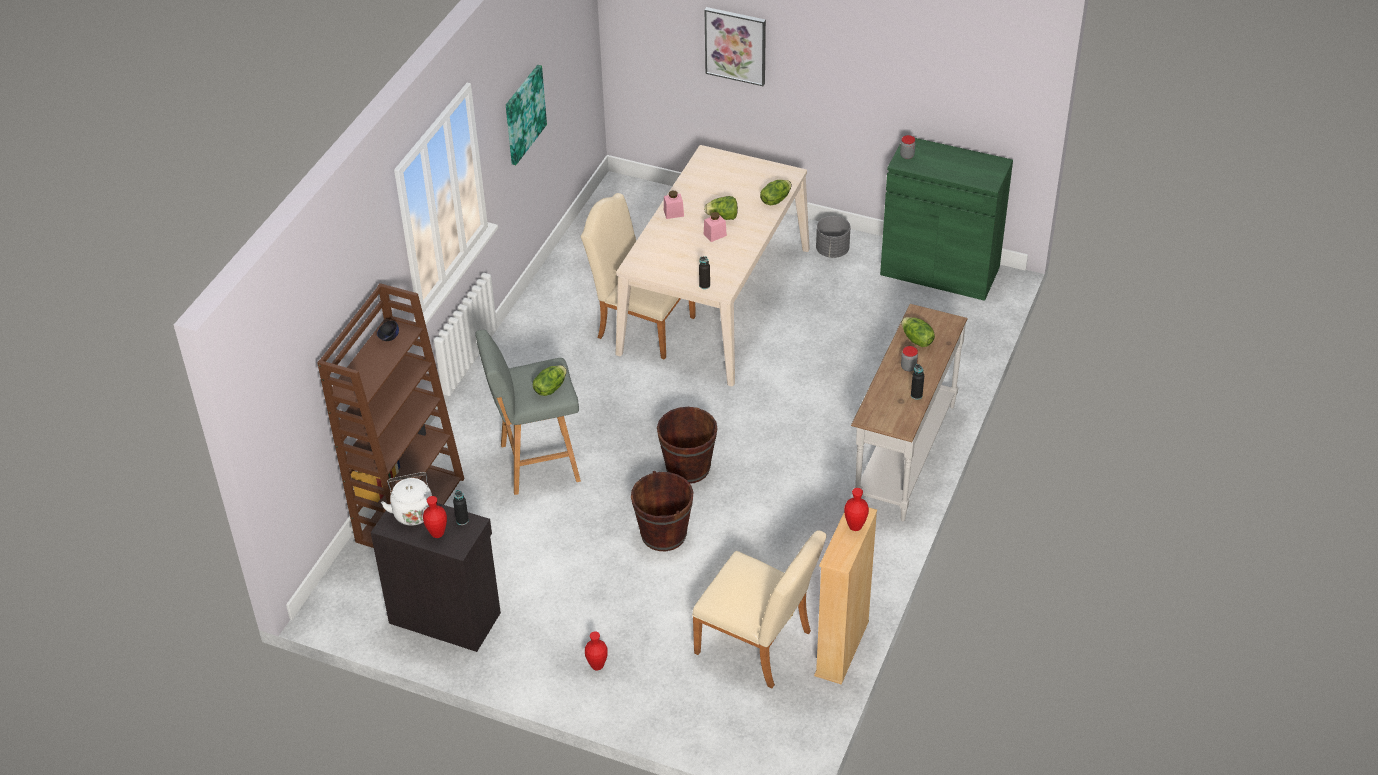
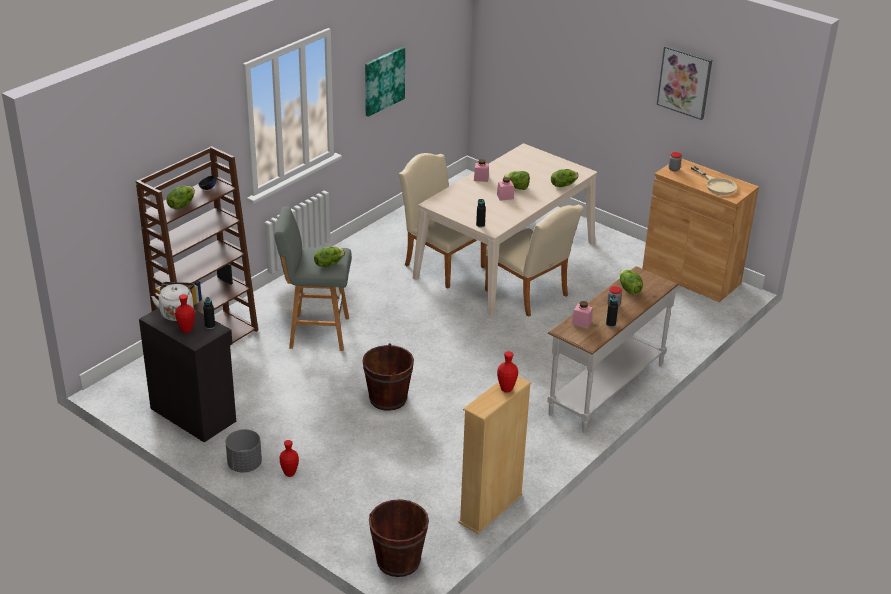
camera: 15 degrees right, 10 degrees down
brown bucket [657,407,718,484] -> brown bucket moved to [369,499,429,577]
beige chair [692,530,827,688] -> beige chair moved to [485,204,584,317]
picture [705,7,766,86] -> picture moved to [657,45,712,120]
grey planter [816,216,850,258] -> grey planter moved to [226,429,262,473]
green cabinet [880,138,1013,301] -> brown cabinet [642,159,759,302]
none -> lettuce [167,186,195,209]
none -> pink jar [572,301,593,329]
none -> beige frying pan [691,166,737,195]

